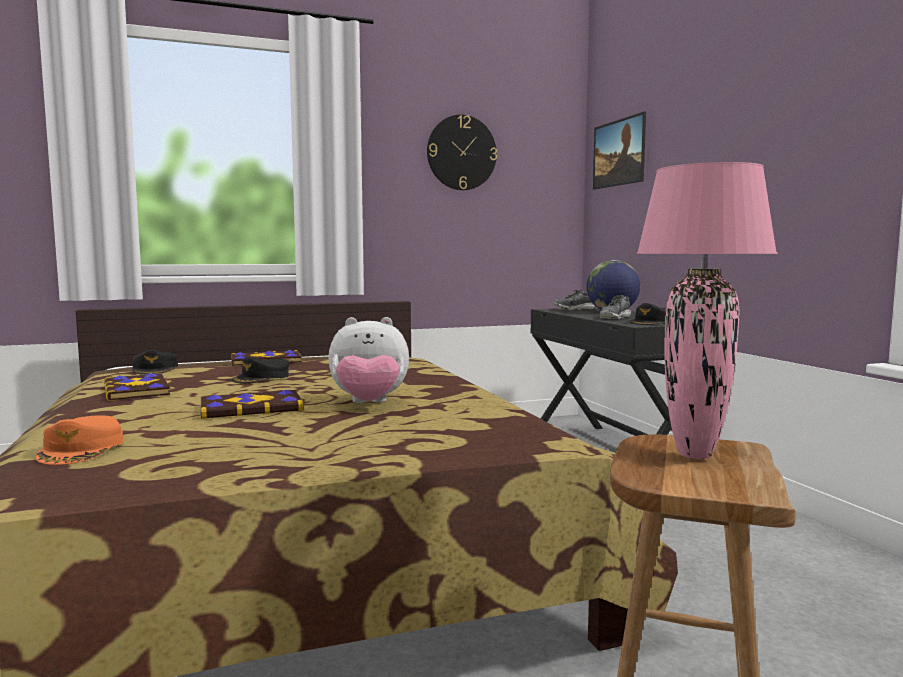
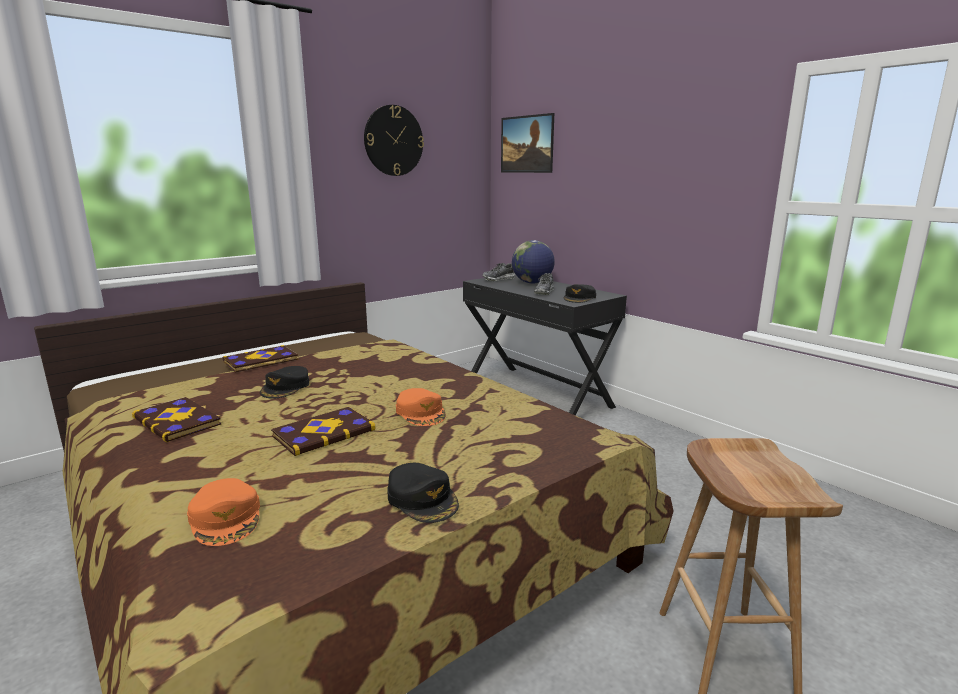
camera: 20 degrees left, 10 degrees up
black cap [132,350,178,375] -> black cap moved to [387,463,459,523]
plush toy [328,317,409,403] -> orange cap [396,388,446,426]
pink table lamp [637,162,777,459] -> none

